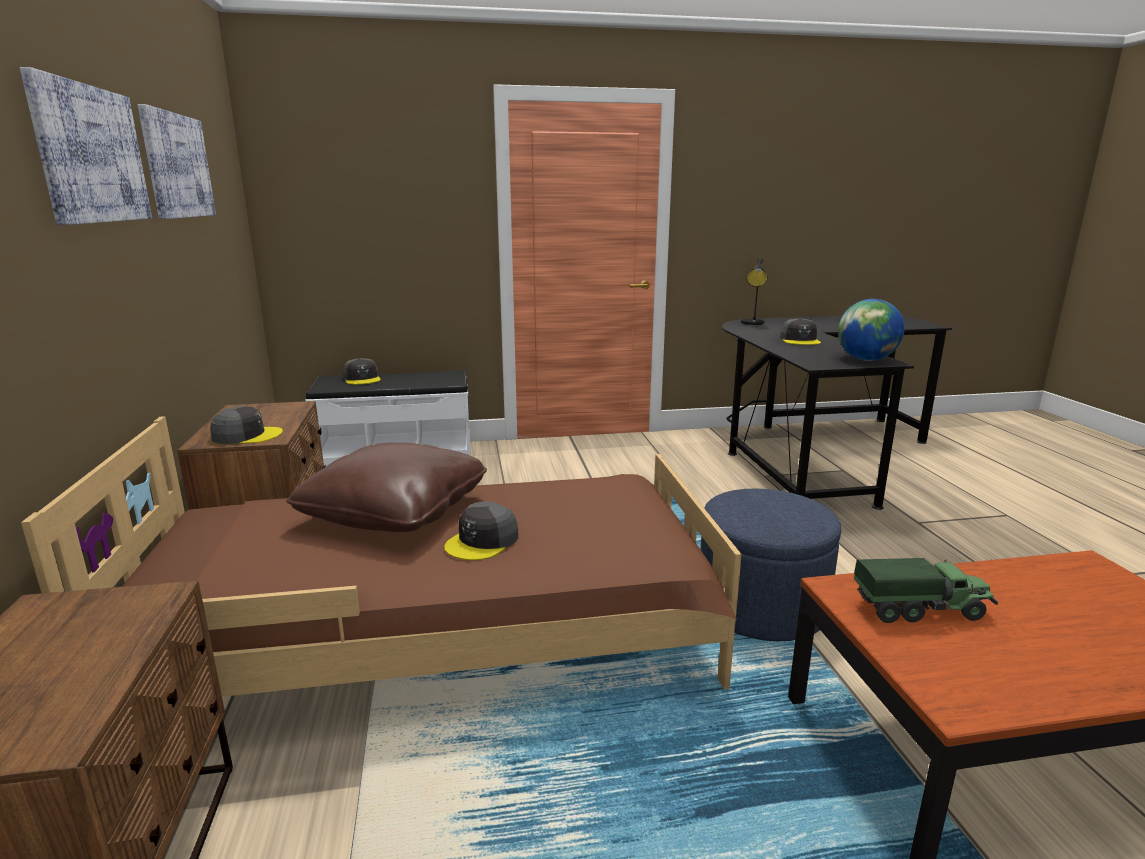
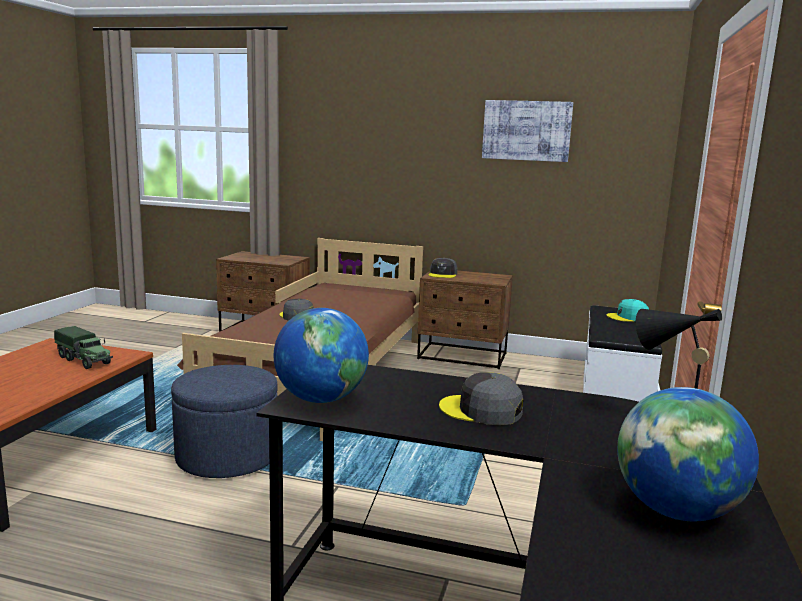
camera: 115 degrees right, 5 degrees down
picture [19,67,152,225] -> none
brown pillow [286,443,487,532] -> none
grey cap [343,358,381,385] -> turquoise cap [606,299,649,322]
toy truck [854,558,998,623] -> toy truck turned 75 degrees counterclockwise [54,326,113,369]
none -> globe [617,387,759,522]

